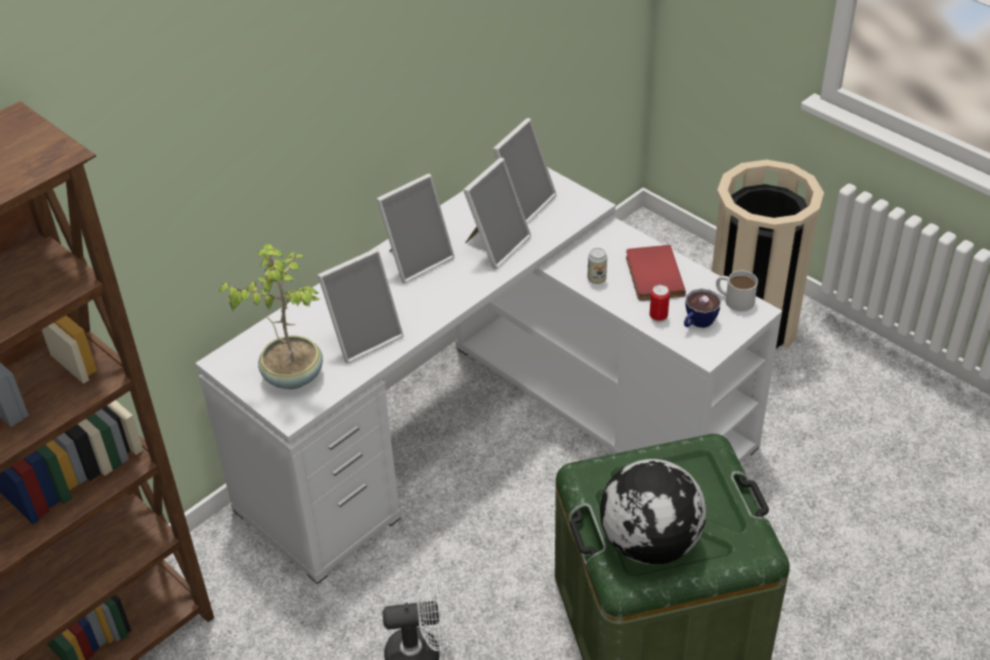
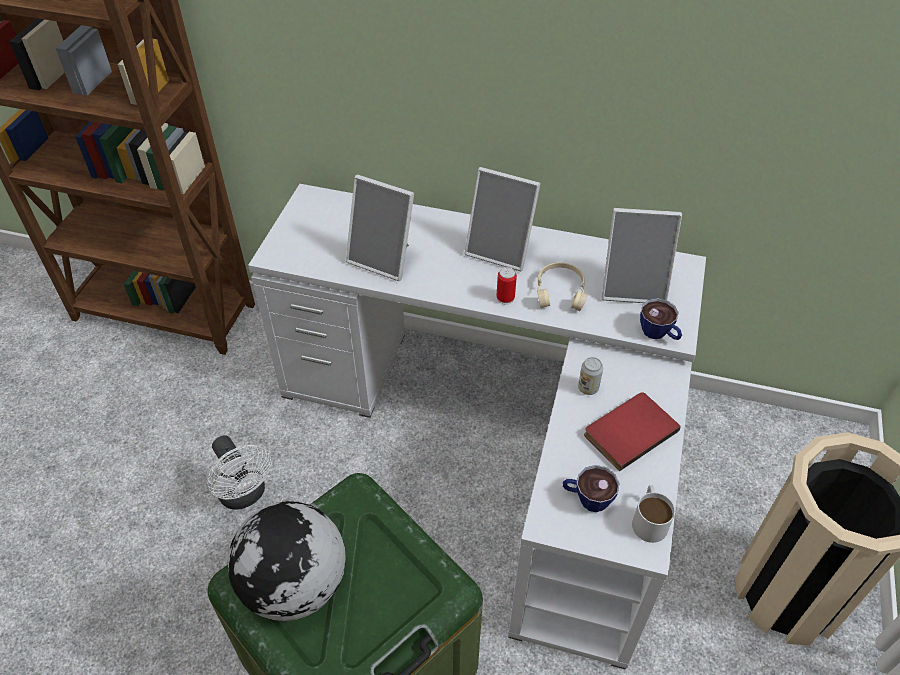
camera: 60 degrees right, 5 degrees up
potted plant [219,244,323,389] -> none
picture frame [463,158,531,269] -> beige headphones [537,262,587,311]
can [650,285,670,323] -> can moved to [497,267,517,304]
none -> cup [640,298,682,340]

